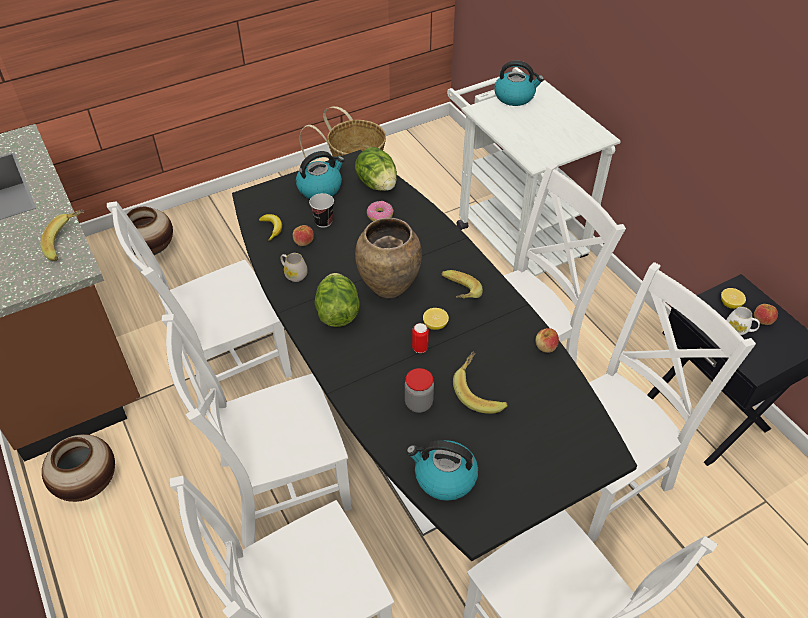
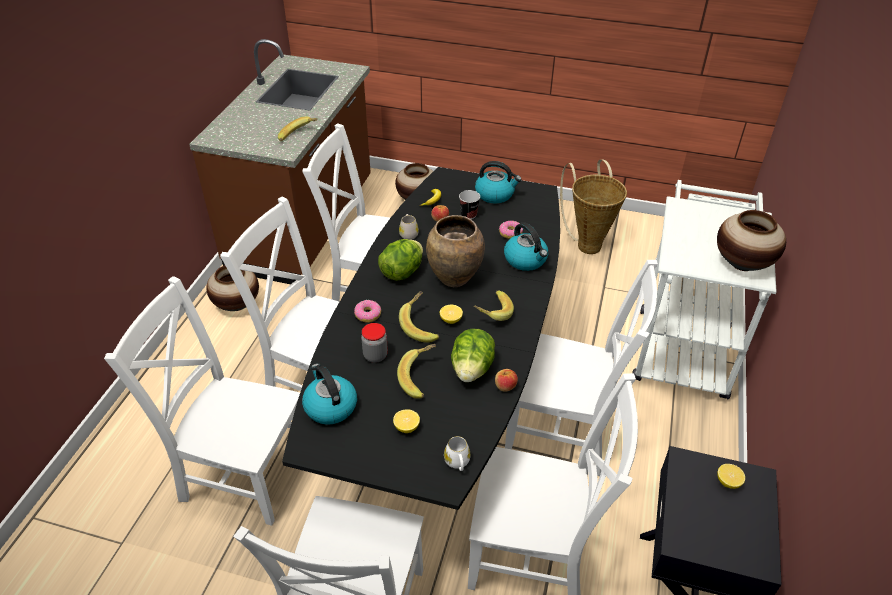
camera: 45 degrees right, 5 degrees down
lettuce [355,147,397,191] -> lettuce moved to [451,329,495,382]
can [412,323,429,353] -> banana [399,291,439,343]
kettle [494,61,544,106] -> kettle moved to [504,223,548,271]
white mug [726,307,760,335] -> white mug moved to [444,436,470,471]
apple [754,304,778,325] -> none
none -> donut [354,300,381,323]
none -> lemon [393,409,420,433]
none -> vase [717,210,786,271]

